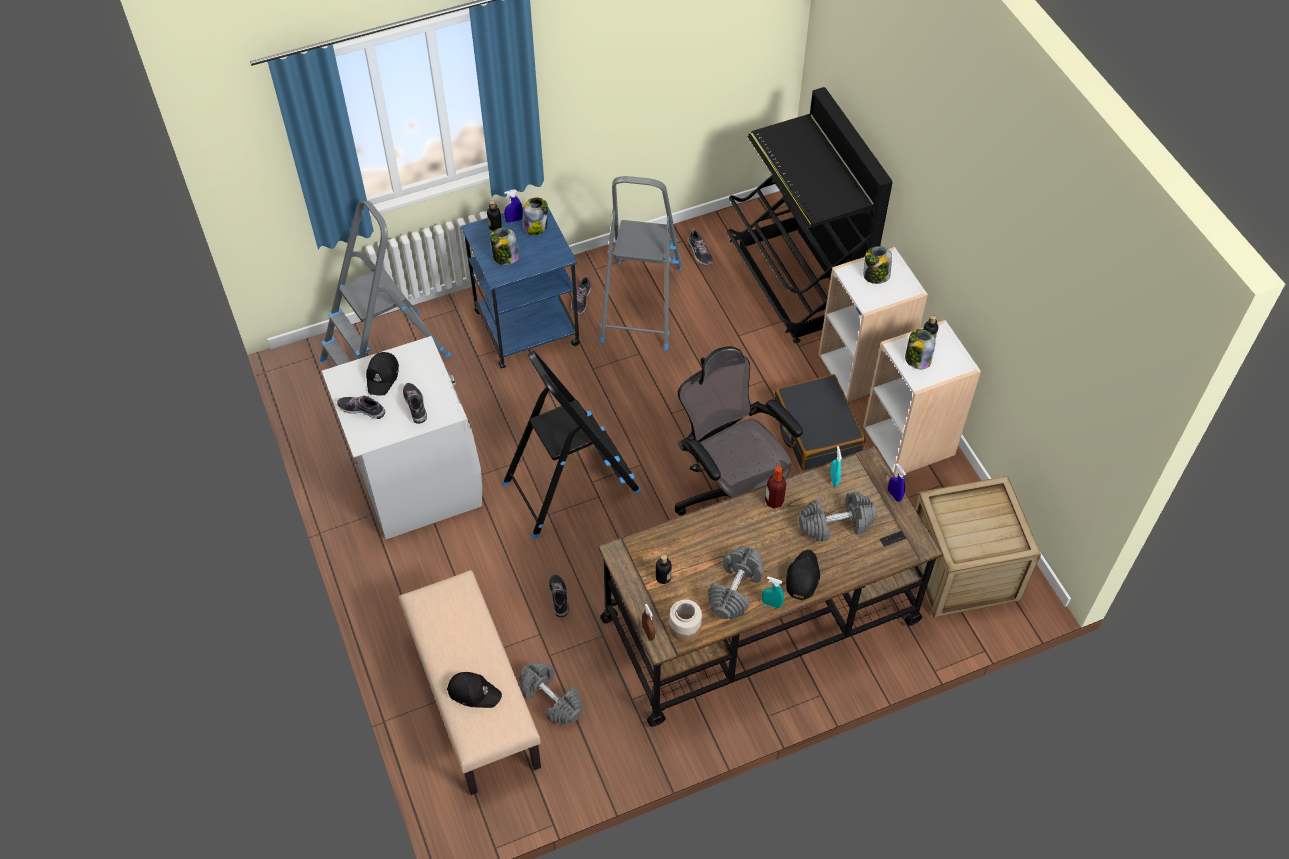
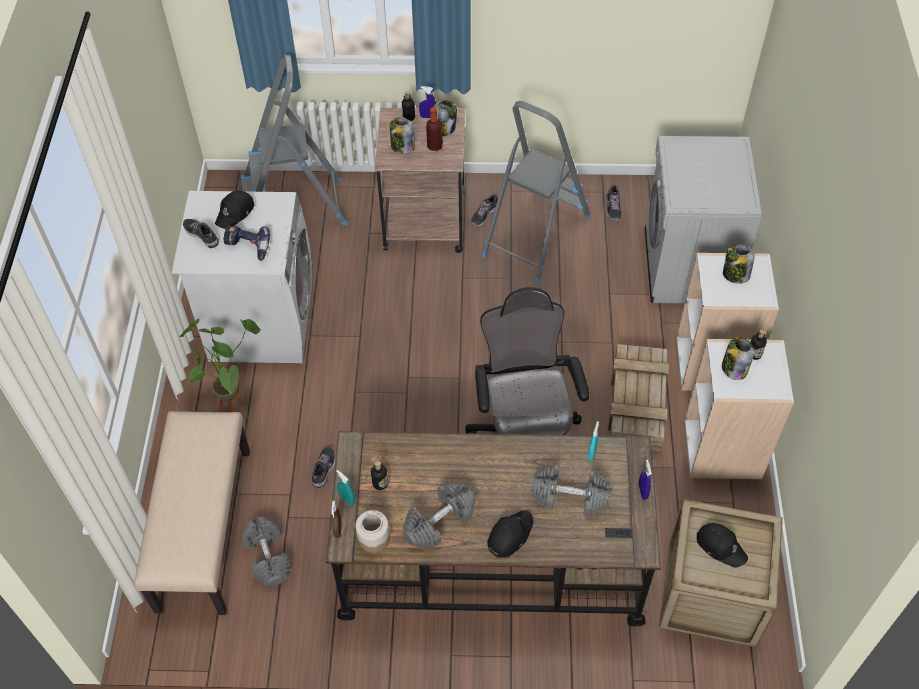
camera: 25 degrees right, 0 degrees up
shoe [403,383,427,424] -> power drill [223,225,270,261]
black cap [447,672,502,708] -> black cap moved to [696,523,748,568]
blue cart [461,207,580,368] -> brown cart [375,108,465,253]
black step ladder [502,351,641,539] -> none
black shoe rack [727,87,892,343] -> white washing machine [645,136,762,303]
turquoise spray bottle [762,576,784,608] -> turquoise spray bottle moved to [336,470,355,506]
bottle [765,466,787,509] -> bottle moved to [426,107,443,151]
black suitcase [775,374,866,471] -> crate [608,344,669,453]
none -> potted plant [180,319,261,412]

